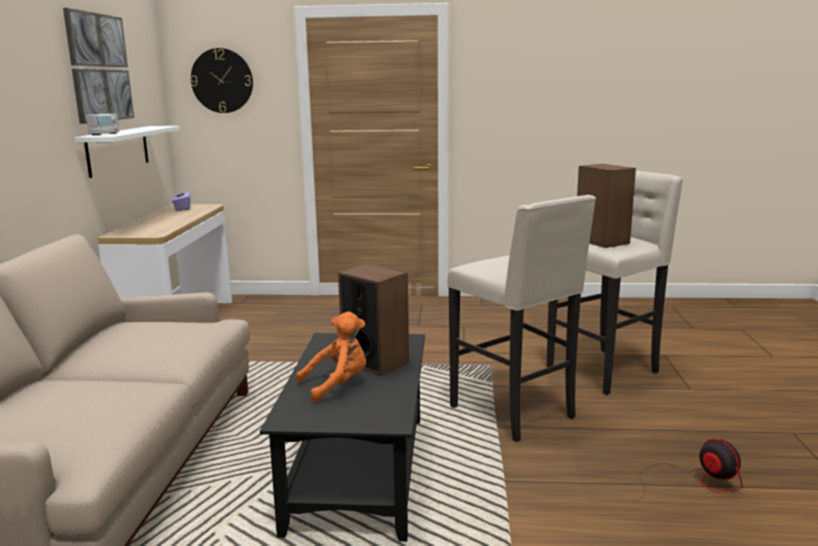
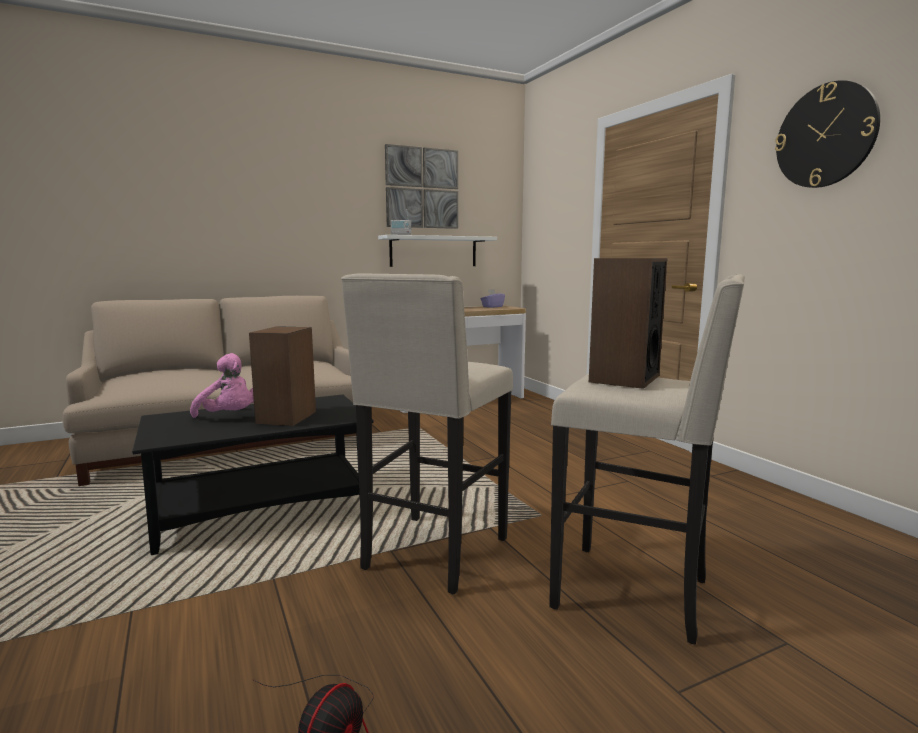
camera: 60 degrees right, 5 degrees down
wall clock [190,48,253,113] -> wall clock moved to [775,80,880,188]
orange plush toy [296,312,366,402] -> pink plush toy [190,353,254,418]

